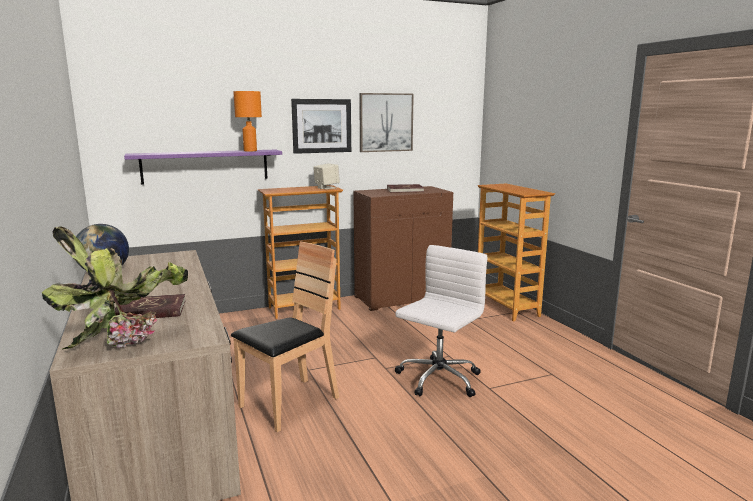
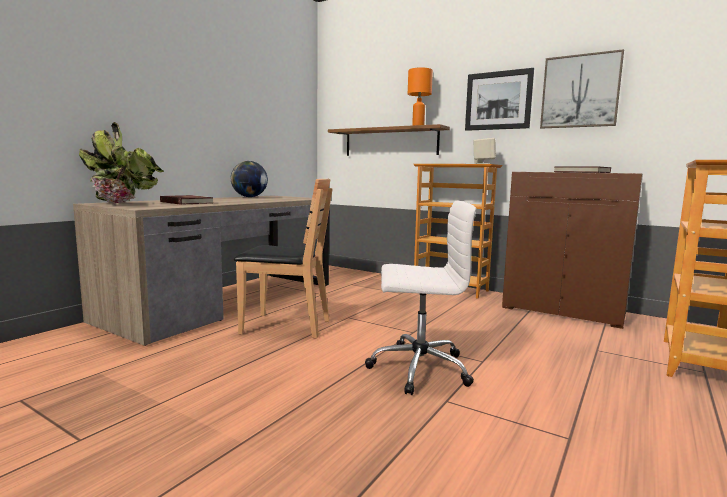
camera: 55 degrees right, 5 degrees down
purple shelf [124,150,282,184] -> brown shelf [328,124,450,156]

